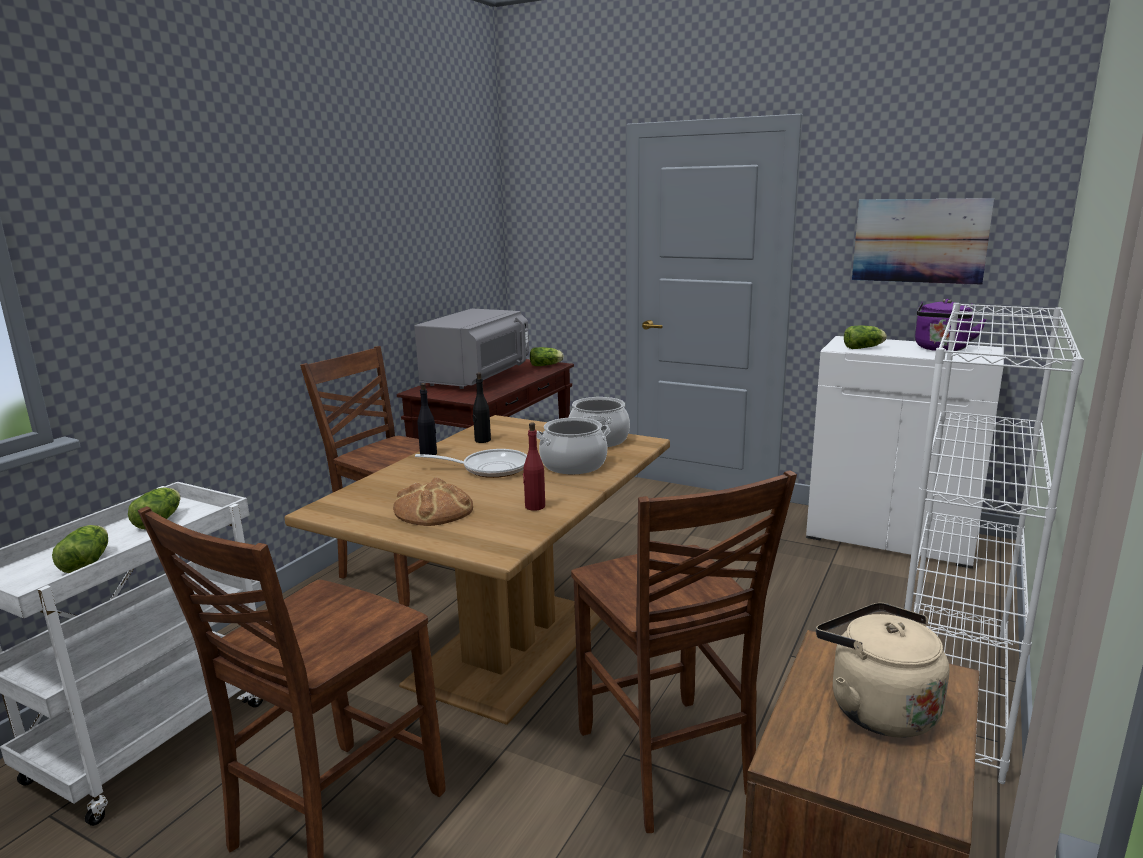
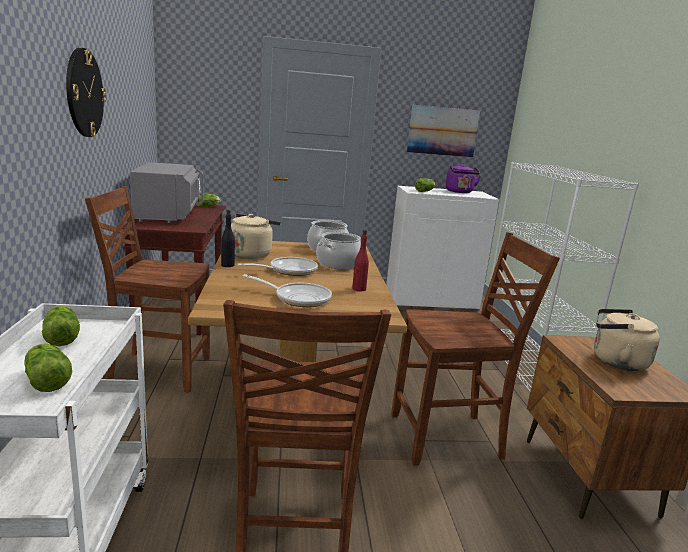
camera: 35 degrees left, 0 degrees up
bread [393,478,473,526] -> frying pan [243,274,332,307]
black bottle [473,372,491,443] -> beige kettle [225,213,281,259]
brown chair [571,470,797,833] -> brown chair turned 45 degrees counterclockwise [391,232,560,466]
none -> wall clock [66,48,106,137]

